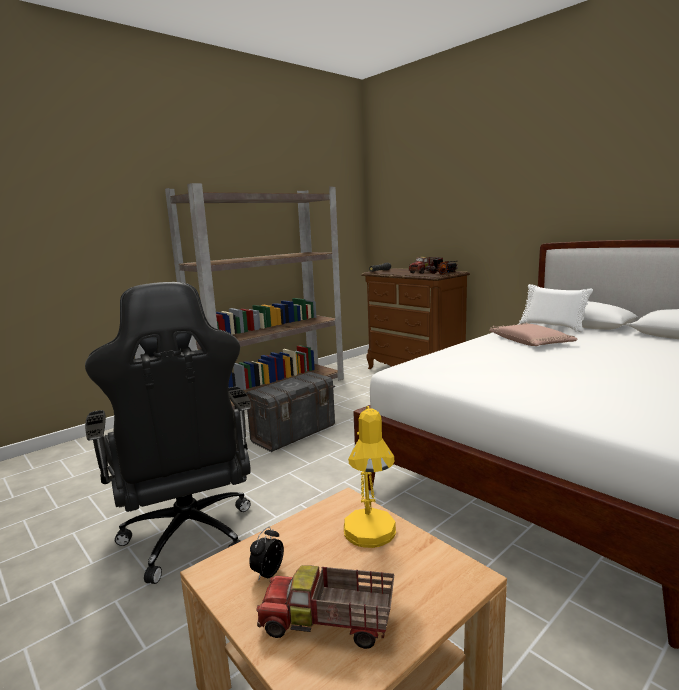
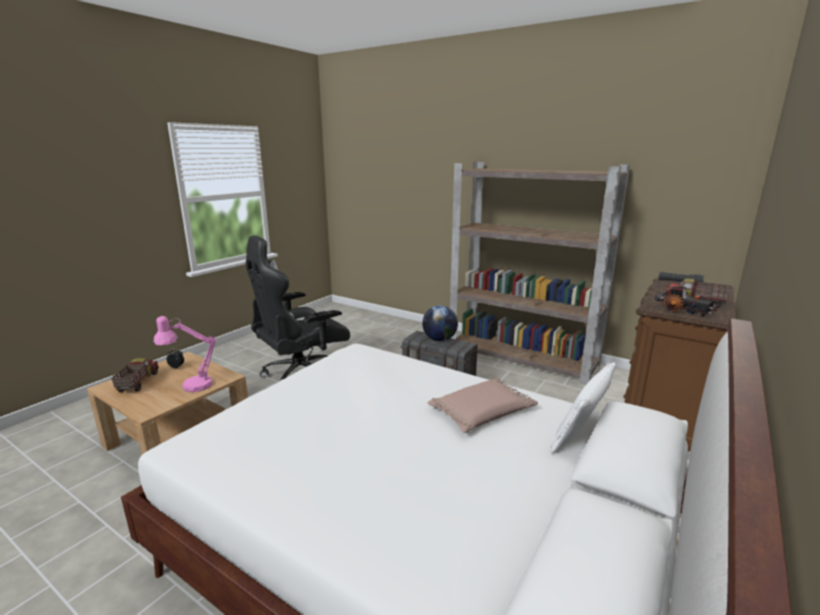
camera: 75 degrees right, 5 degrees up
yellow table lamp [344,406,396,548] -> pink table lamp [154,316,216,392]
none -> globe [422,306,458,341]

